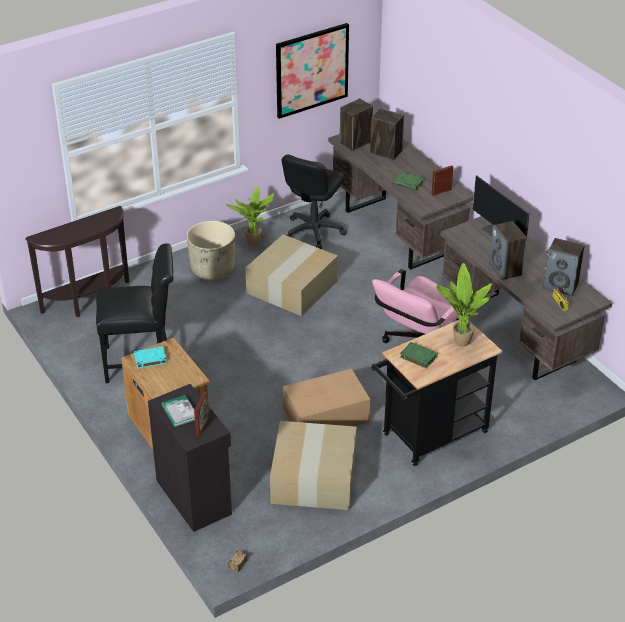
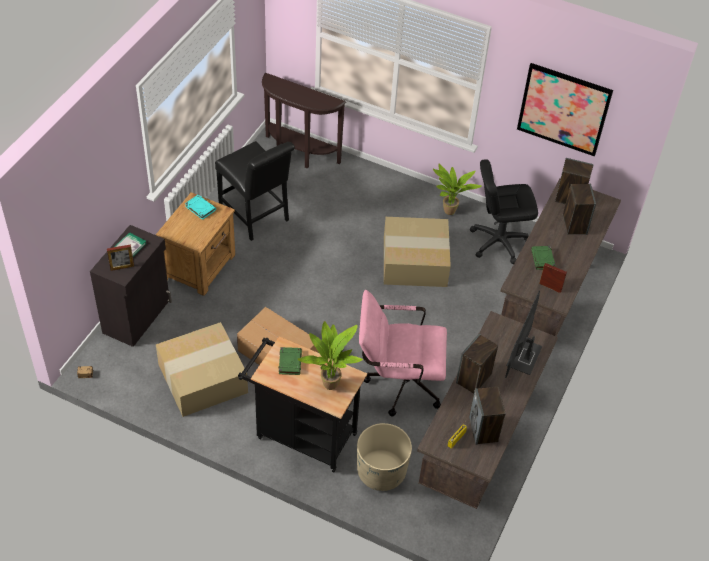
camera: 55 degrees right, 10 degrees up
beige planter [187,221,235,280] -> beige planter moved to [357,423,412,491]

